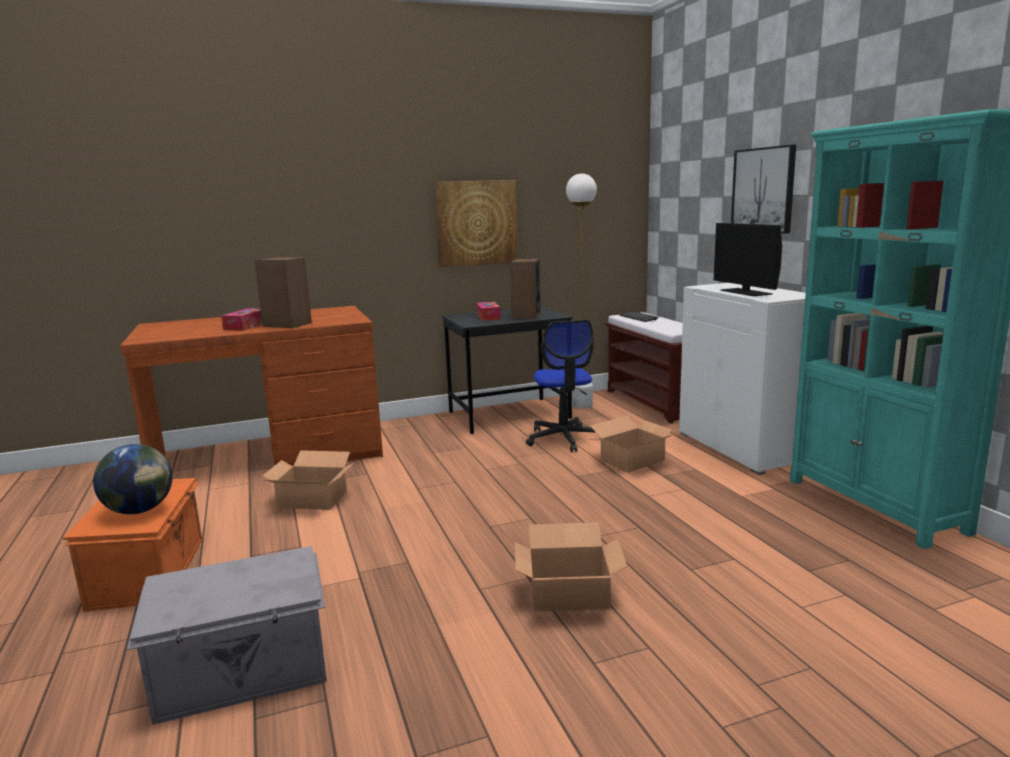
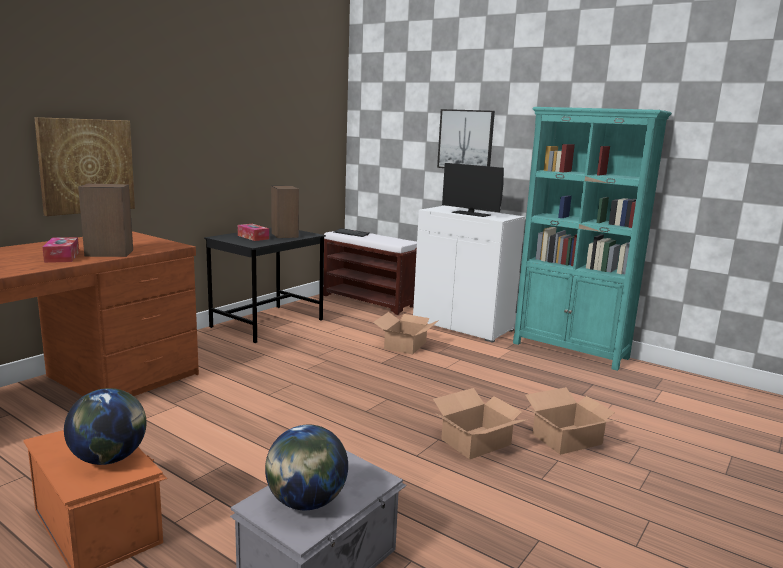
camera: 35 degrees left, 0 degrees up
cardboard box [263,450,353,510] -> cardboard box moved to [525,387,619,455]
picture [435,180,518,267] -> picture moved to [34,117,135,216]
office chair [526,320,596,452] -> none
white floor lamp [566,174,597,409] -> none
none -> globe [265,425,348,510]

